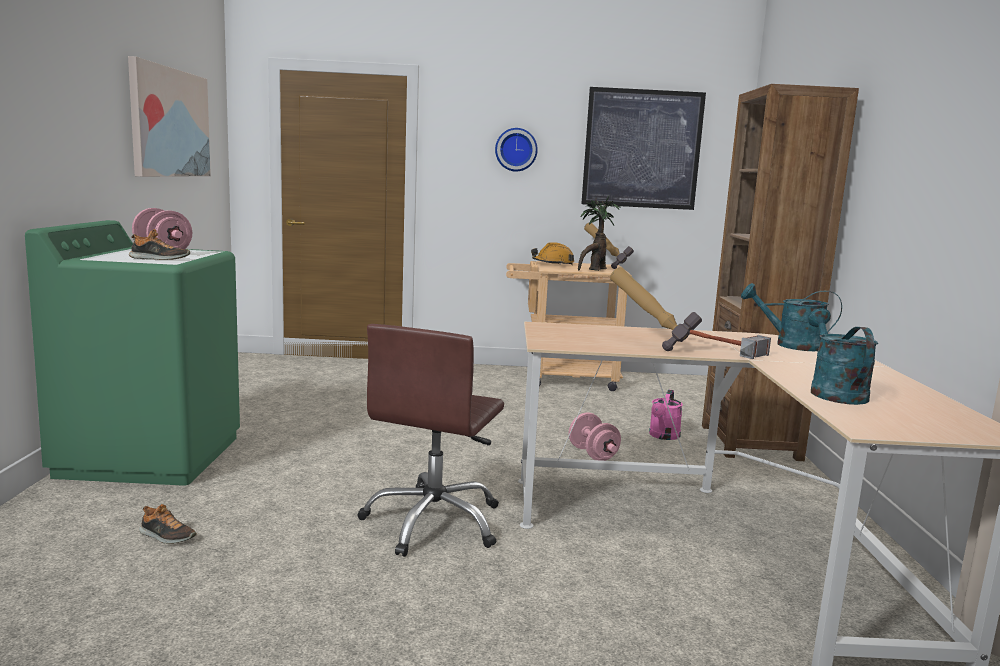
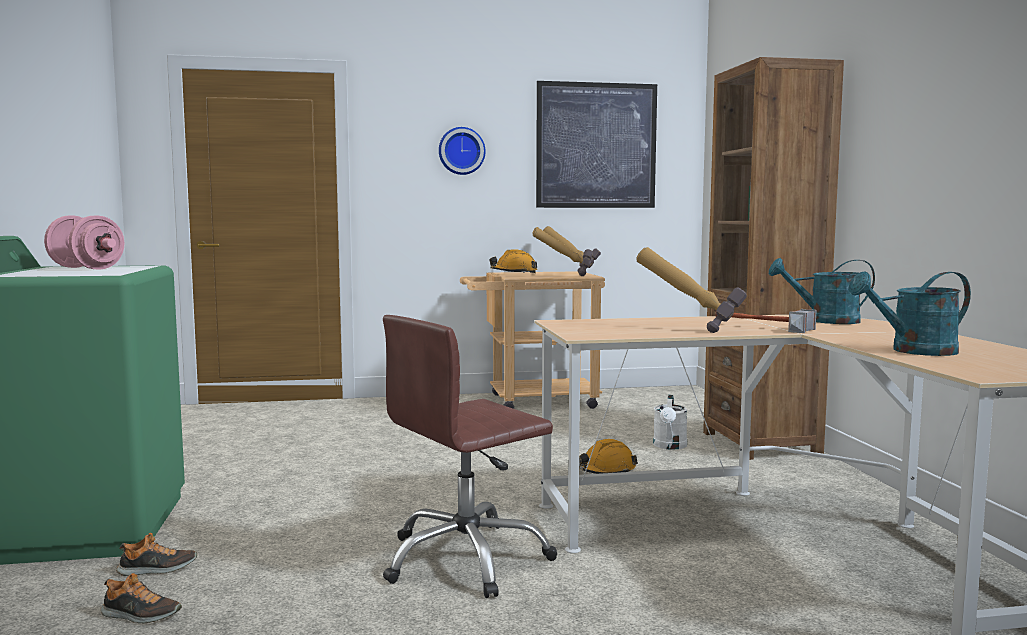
camera: 10 degrees left, 5 degrees down
picture [128,56,211,177] -> none
shoe [129,229,190,260] -> shoe moved to [116,533,197,576]
brown office chair [357,324,504,557] -> brown office chair turned 45 degrees clockwise [383,315,557,598]
pink dumbbell [569,412,621,461] -> orange hard hat [579,439,638,474]
potted plant [578,196,621,271] -> hammer [532,227,593,276]
pink watering can [649,390,683,440] -> white watering can [653,395,687,450]
turquoise watering can [808,308,878,405] -> turquoise watering can turned 90 degrees counterclockwise [848,271,971,356]

